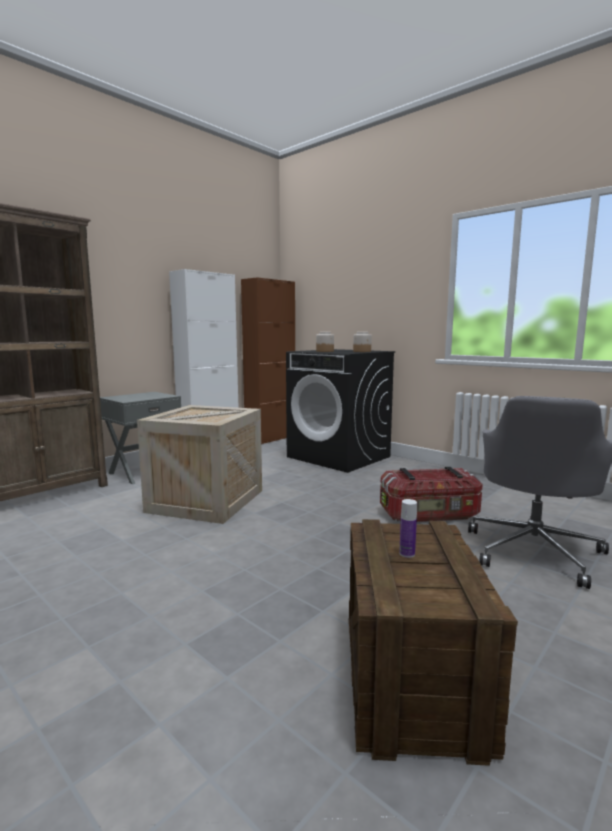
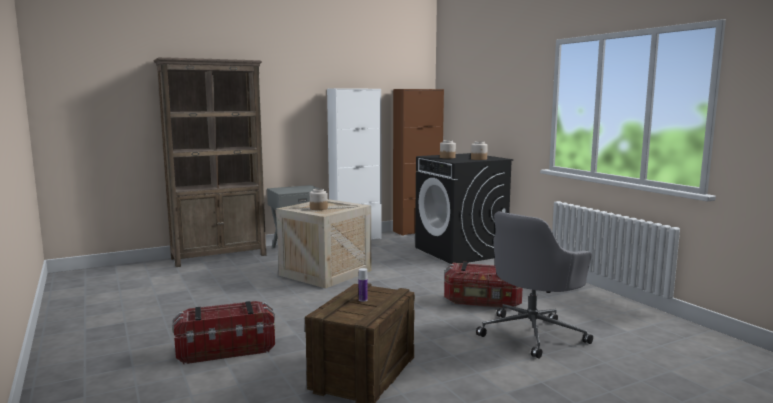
camera: 20 degrees right, 0 degrees up
none -> storage box [172,301,276,364]
none -> jar [310,189,328,210]

